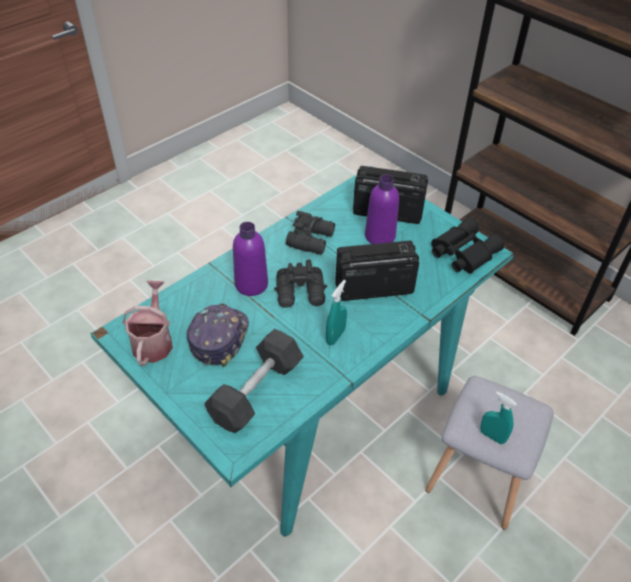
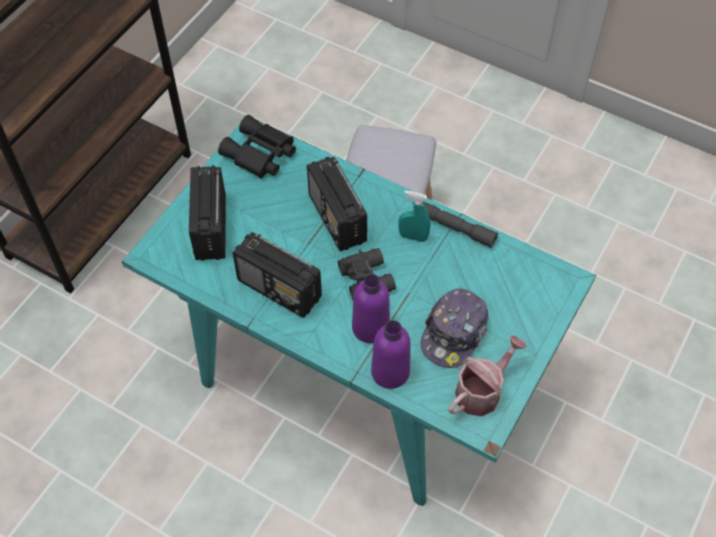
camera: 105 degrees left, 10 degrees up
watering can [123,281,173,366] -> watering can turned 150 degrees clockwise [449,335,526,416]
cap [186,304,249,367] -> cap turned 60 degrees counterclockwise [421,288,488,368]
black dumbbell [204,329,304,433] -> none
black binoculars [286,211,335,254] -> radio [233,232,322,318]
purple bottle [365,175,399,244] -> purple bottle moved to [371,320,411,389]
turquoise spray bottle [480,391,517,444] -> none
none -> grey flashlight [422,202,498,248]

